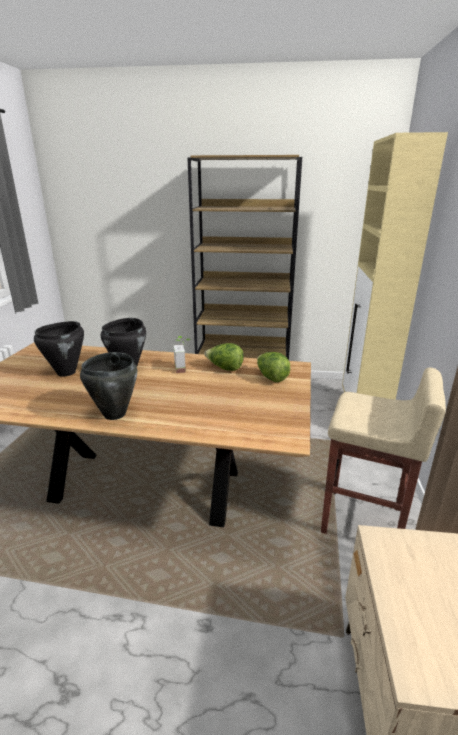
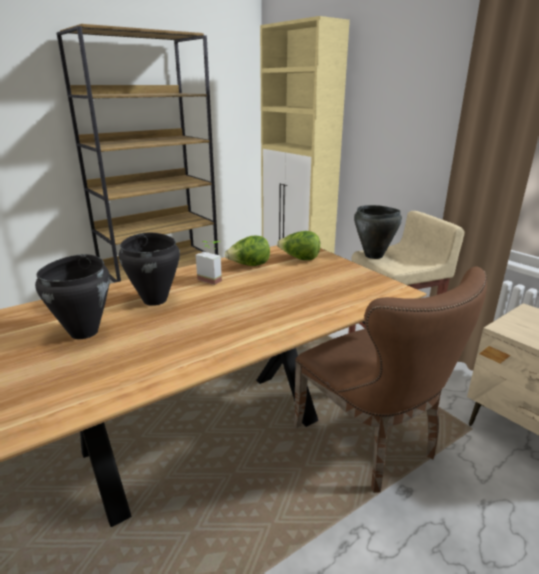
camera: 45 degrees left, 0 degrees up
black cooking pot [80,352,137,420] -> black cooking pot moved to [354,205,402,259]
none -> brown chair [293,266,487,493]

